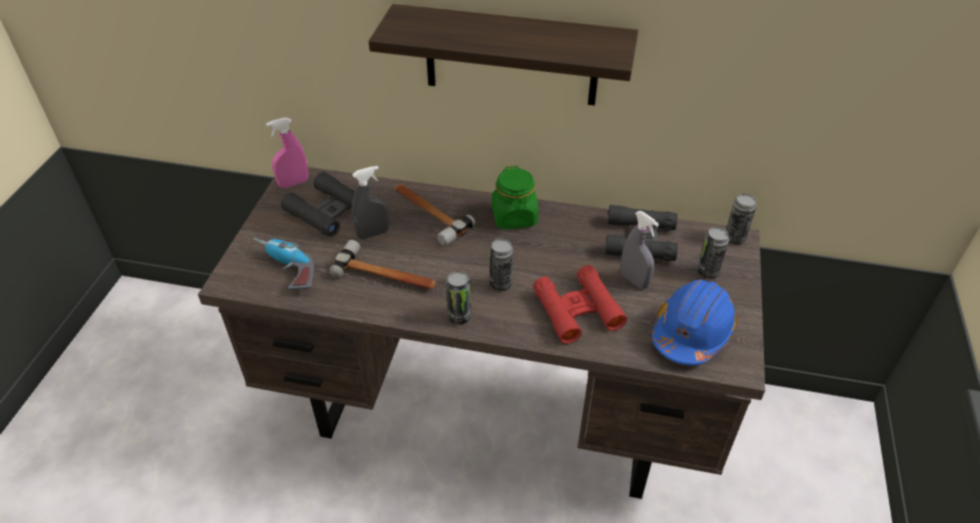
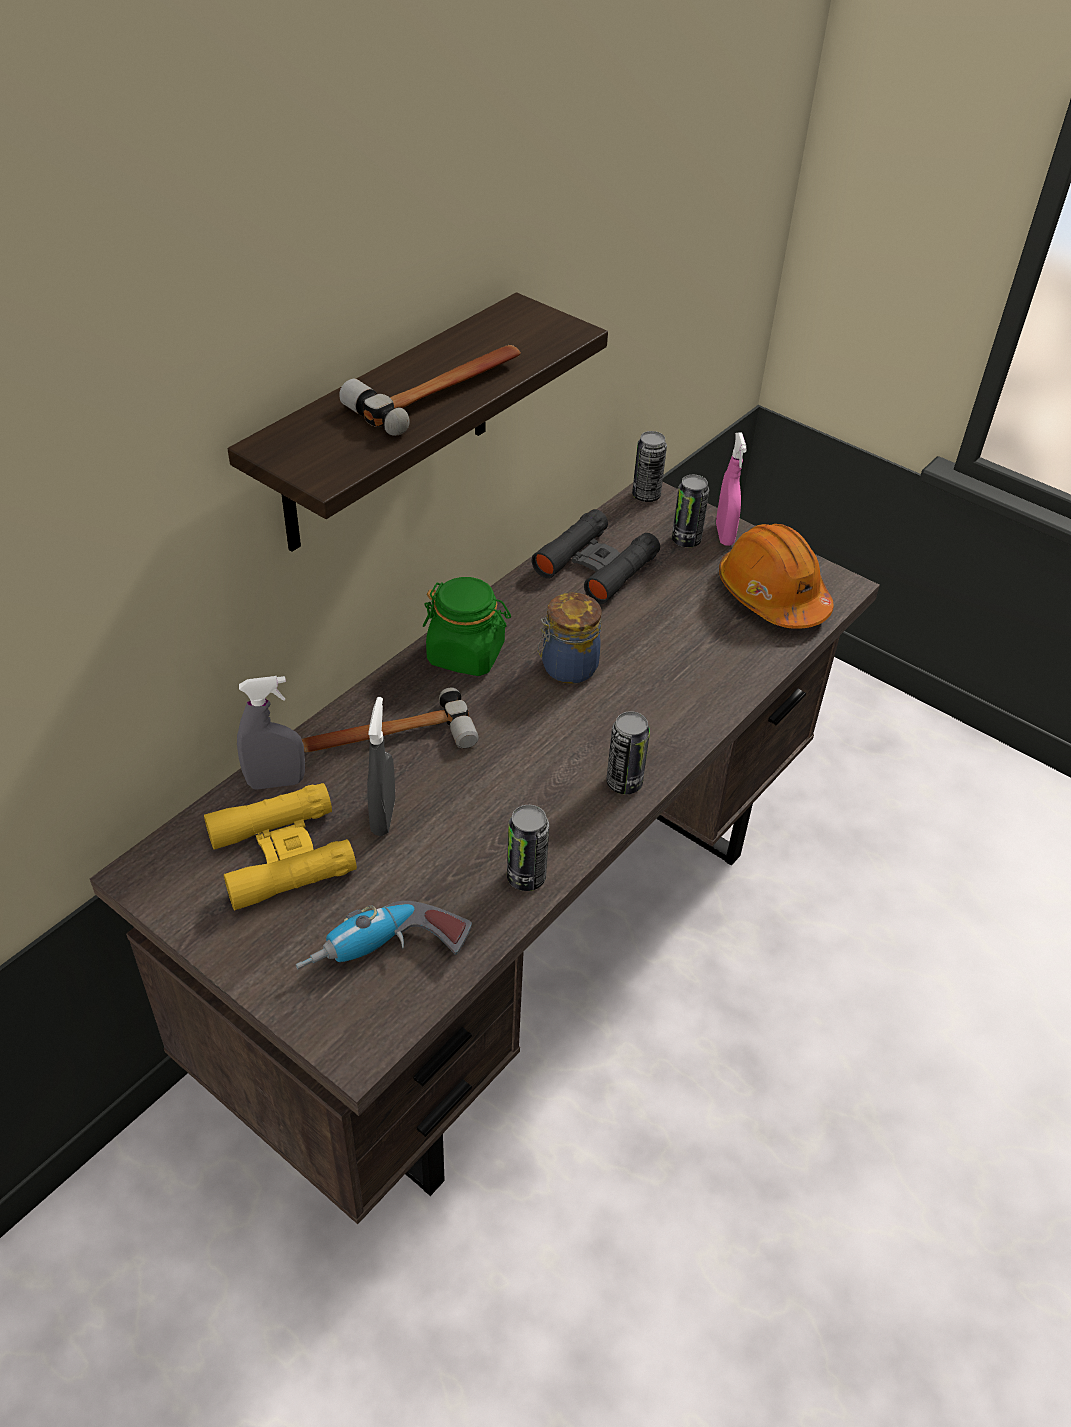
camera: 65 degrees left, 0 degrees up
pink spray bottle [266,118,308,188] -> pink spray bottle moved to [716,432,747,546]
black binoculars [281,172,355,237] -> yellow binoculars [204,783,357,910]
hammer [330,240,437,289] -> hammer moved to [339,345,521,436]
can [490,239,513,291] -> can moved to [507,805,549,891]
red binoculars [533,265,627,344] -> none
grey spray bottle [621,211,659,289] -> grey spray bottle moved to [237,676,305,790]
blue hard hat [652,279,737,366] -> orange hard hat [719,524,834,629]
none -> jar [538,593,602,684]

